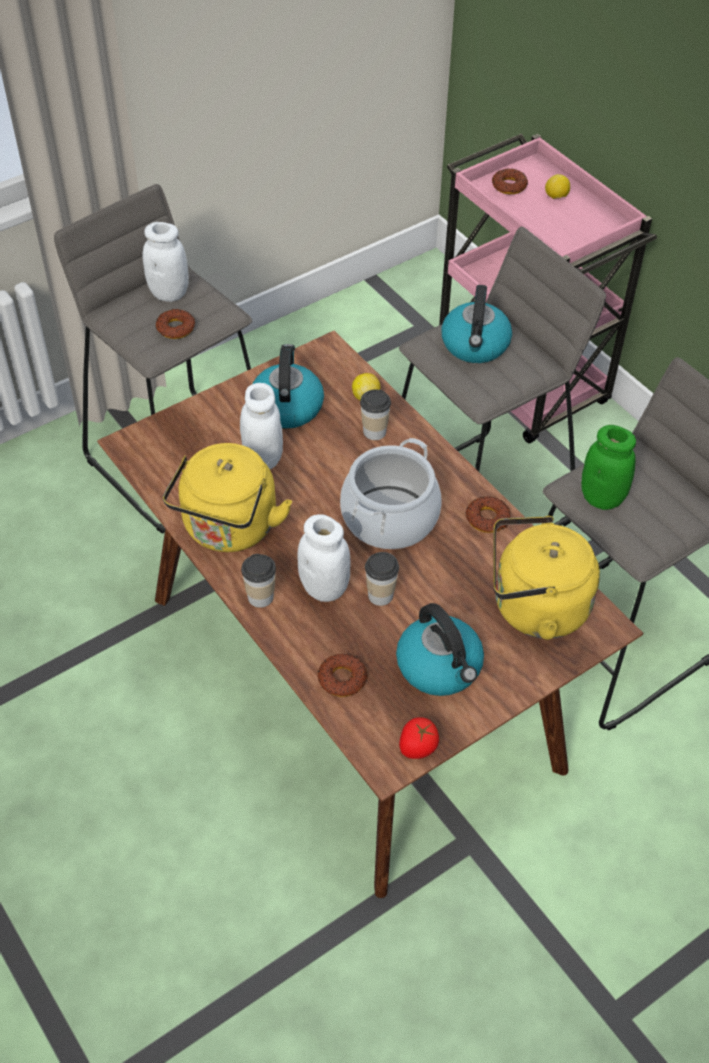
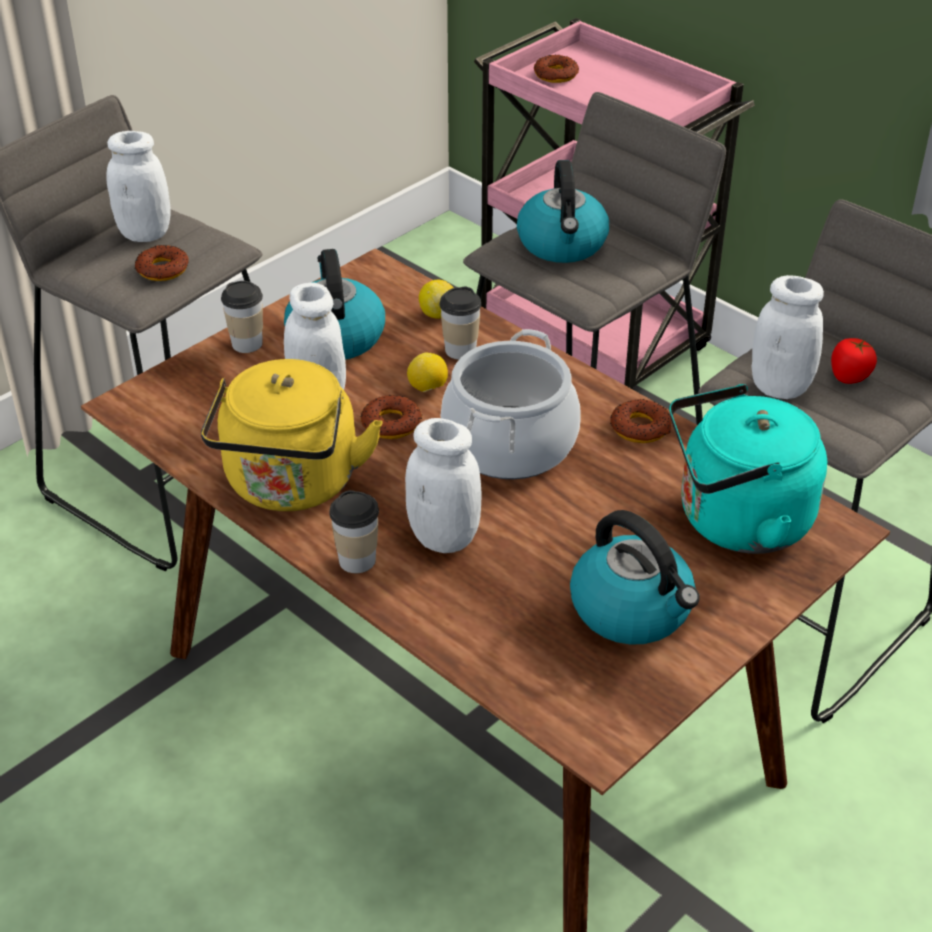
camera: 10 degrees left, 10 degrees down
donut [318,654,368,697] -> donut moved to [361,395,422,439]
cup [365,552,399,606] -> cup moved to [221,281,263,353]
tomato [399,717,439,759] -> tomato moved to [831,338,877,384]
yellow kettle [493,516,600,640] -> turquoise kettle [669,384,827,554]
lemon [545,174,570,199] -> lemon moved to [407,353,448,392]
green jar [581,425,636,510] -> white jar [751,275,824,399]

